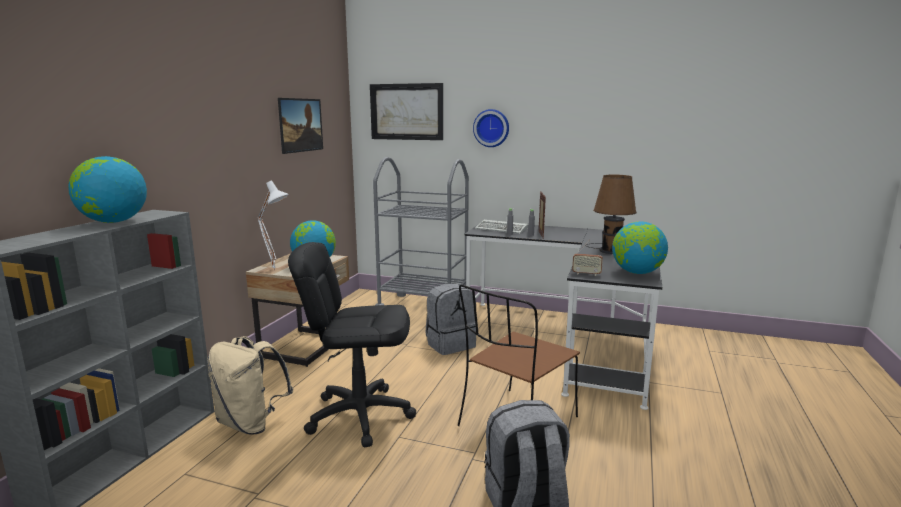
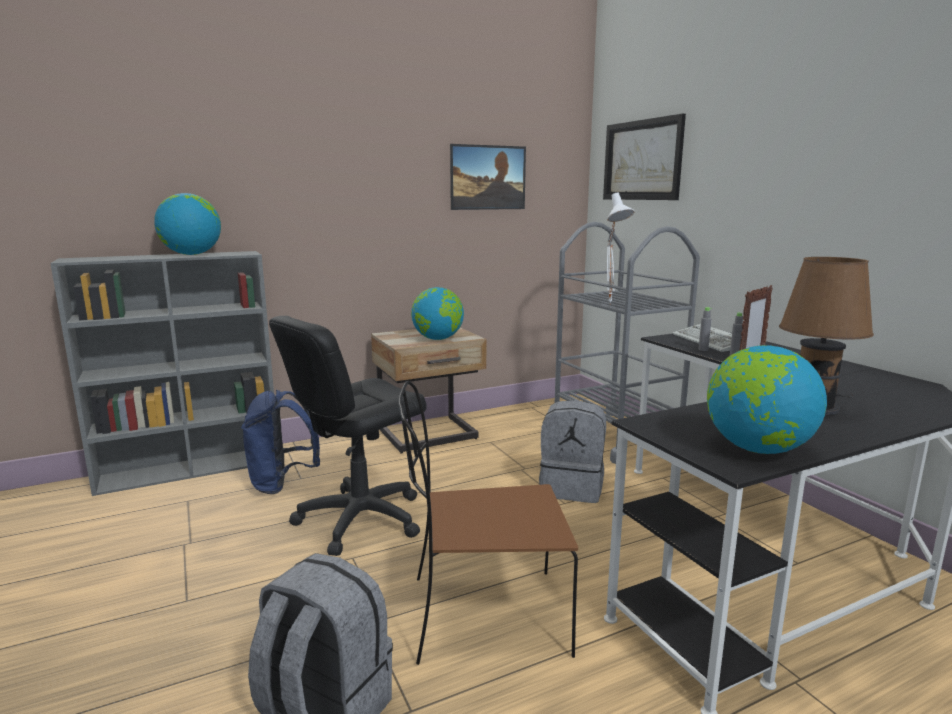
camera: 45 degrees right, 0 degrees up
beige backpack [207,336,293,435] -> blue backpack [241,390,320,494]
white table lamp [258,181,289,270] -> white table lamp moved to [607,193,634,304]
black office chair [288,242,416,448] -> black office chair turned 90 degrees counterclockwise [269,316,427,556]
wall clock [473,109,509,147] -> none
radio [572,240,603,276] -> none

